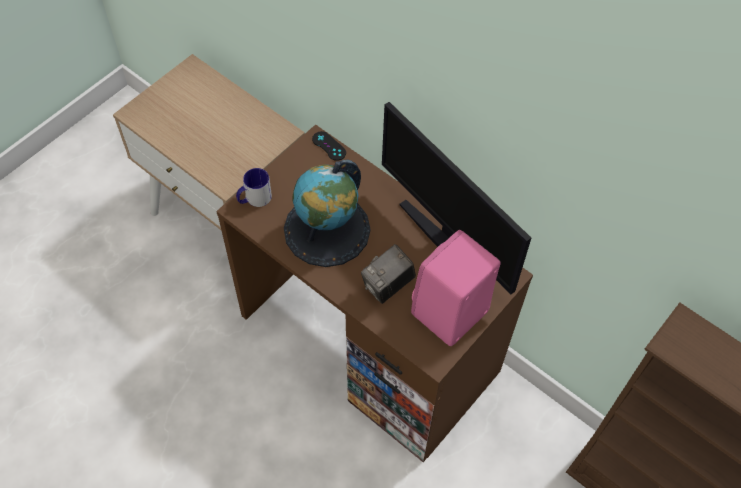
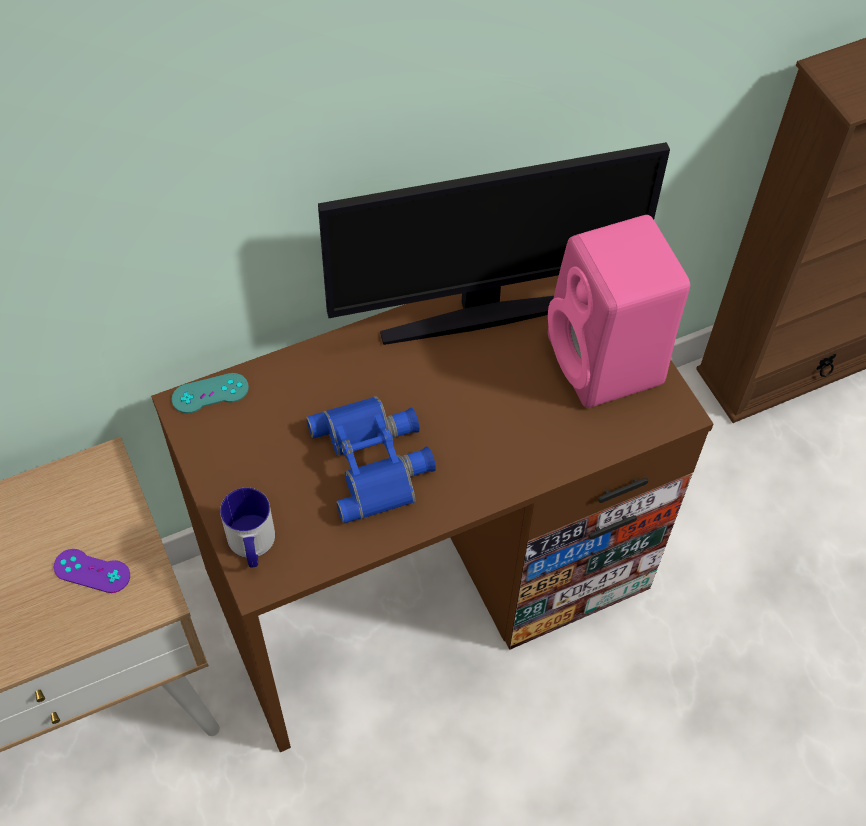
camera: 65 degrees left, 0 degrees up
globe [284,160,371,267] -> blue binoculars [306,396,436,523]
black game controller [312,131,346,161] -> turquoise game controller [172,373,249,413]
camera [361,244,416,304] -> none
none -> purple game controller [54,549,130,593]

